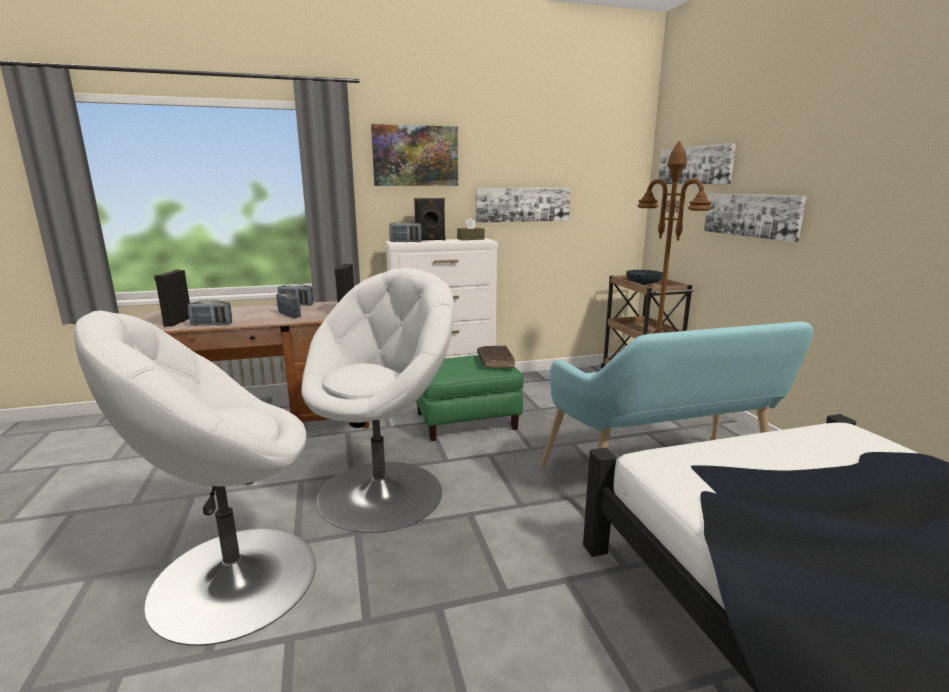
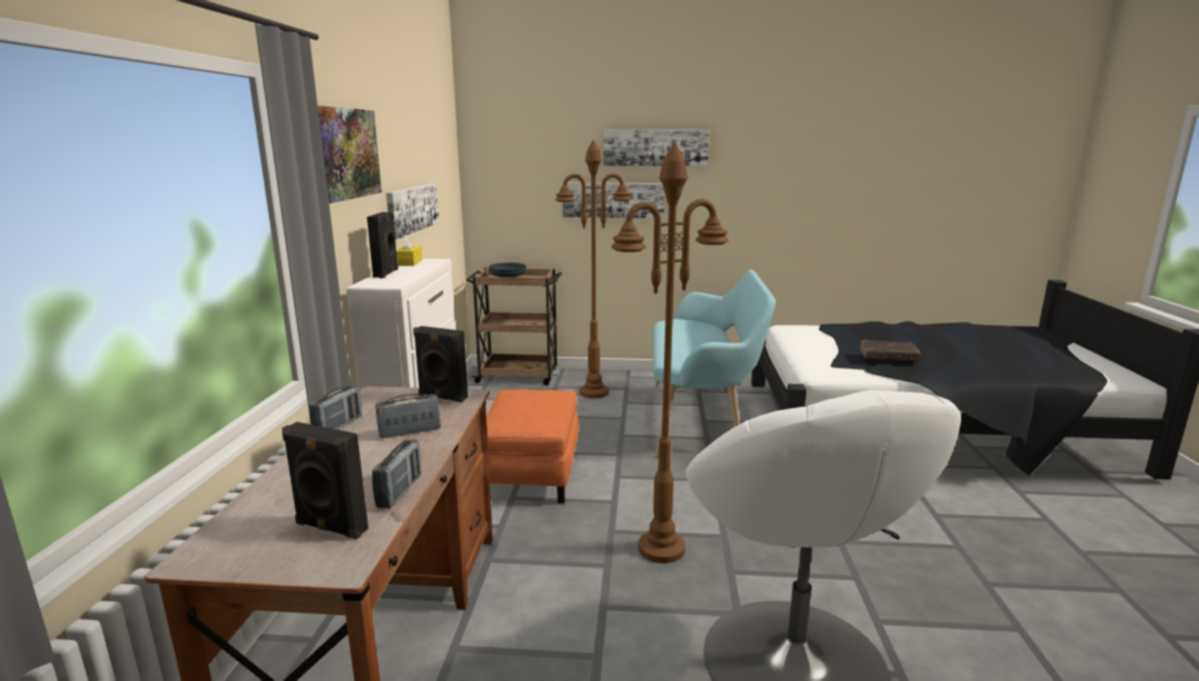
camera: 70 degrees left, 0 degrees up
white armchair [301,268,454,533] -> brown floor lamp [611,142,728,563]
radio [389,221,422,242] -> none
green ottoman [416,355,524,441] -> orange ottoman [486,389,579,504]
brown tissue box [457,218,484,240] -> yellow tissue box [396,235,423,266]
brown book [477,346,515,368] -> brown book moved to [860,340,920,361]
picture [658,143,736,184] -> picture moved to [603,130,709,166]

